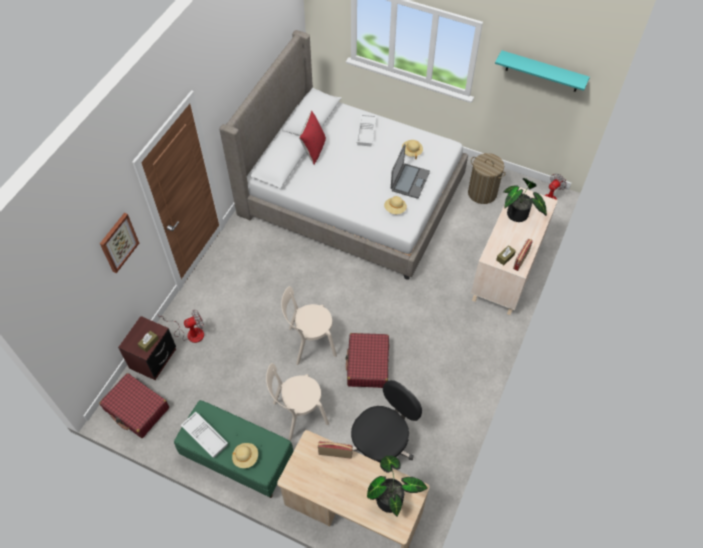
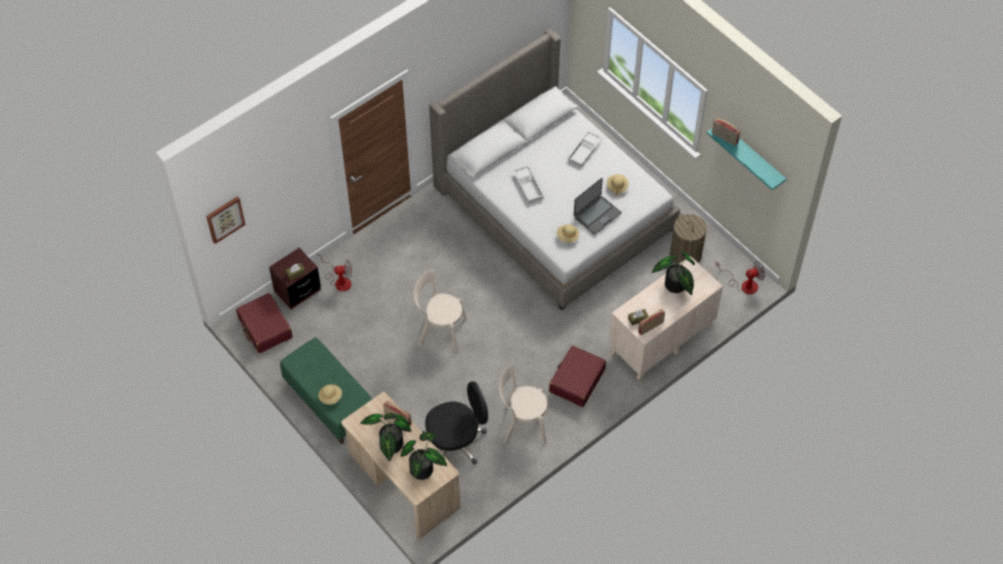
camera: 25 degrees right, 0 degrees up
picture [100,213,139,273] -> picture moved to [206,196,246,244]
white tray [181,412,228,458] -> white tray moved to [513,165,544,203]
beige chair [266,363,329,441] -> beige chair moved to [499,365,547,444]
red pillow [299,110,326,165] -> none
red suitcase [345,333,389,388] -> red suitcase moved to [549,345,606,407]
none -> potted plant [360,413,411,461]
none -> radio [712,118,740,146]

